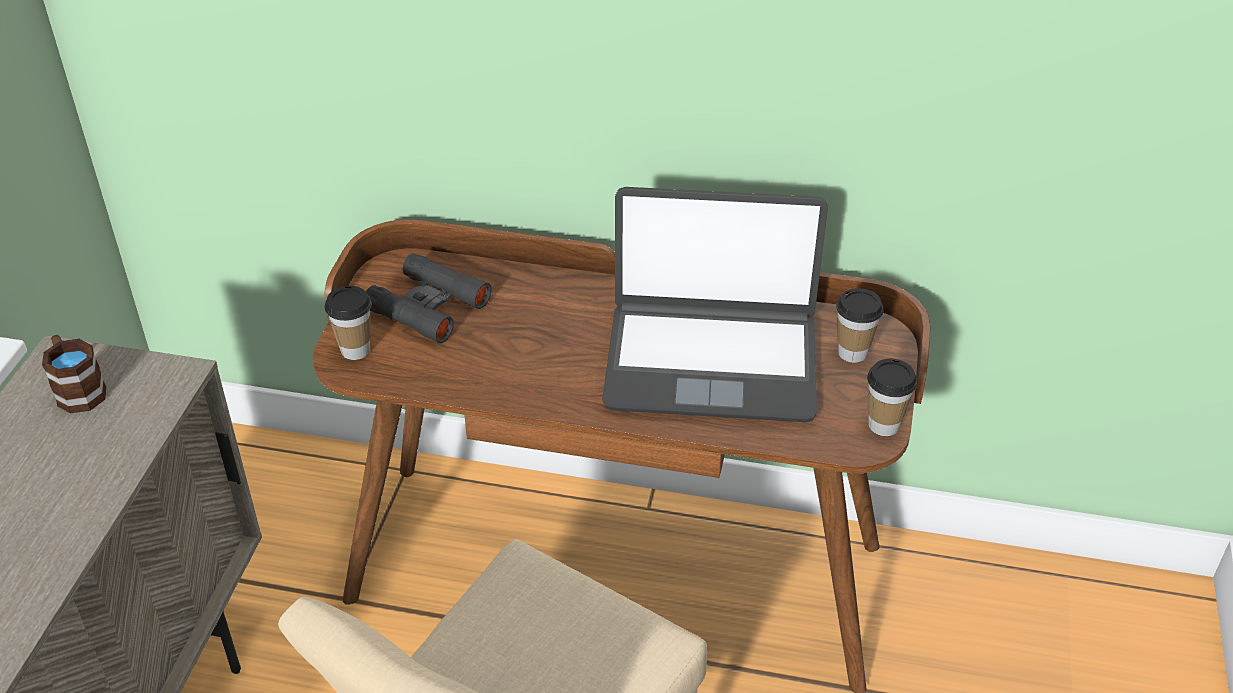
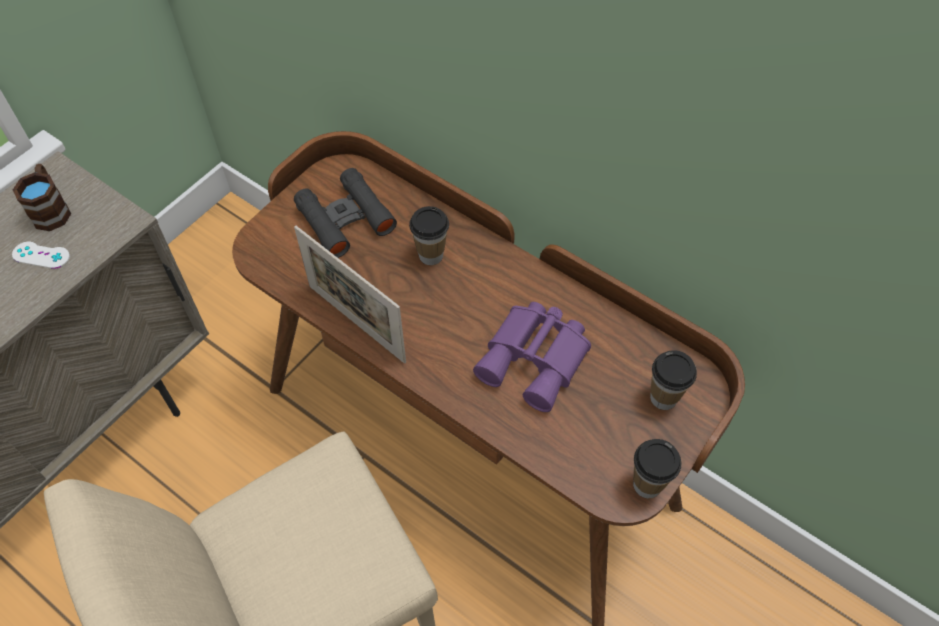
camera: 25 degrees right, 15 degrees up
cup [325,286,372,360] -> cup moved to [409,206,449,265]
laptop [602,187,828,422] -> purple binoculars [473,302,591,412]
none -> white game controller [12,242,70,269]
none -> picture frame [294,226,406,363]

